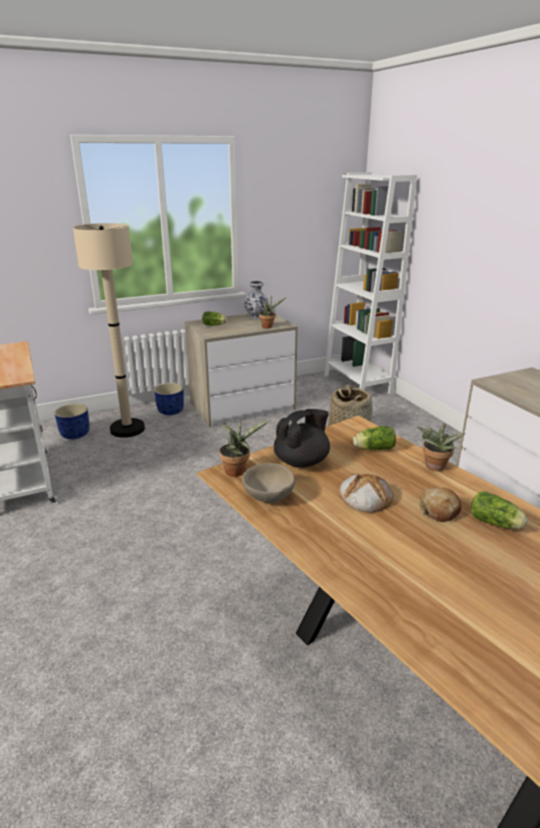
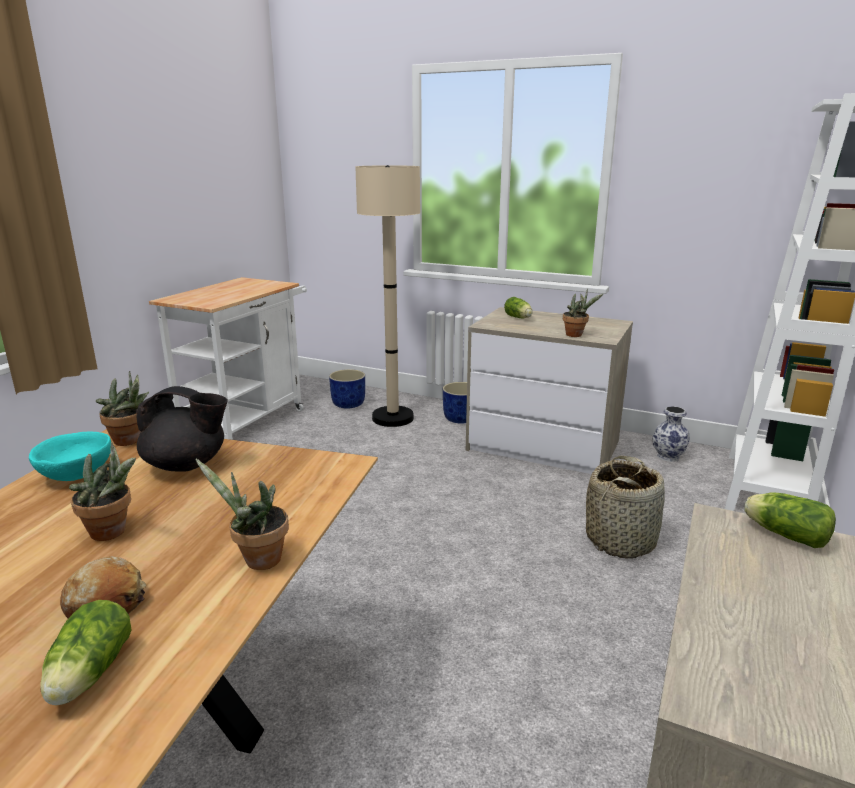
camera: 50 degrees right, 5 degrees down
beige bowl [242,463,295,503] -> turquoise bowl [29,432,111,481]
vase [244,281,269,319] -> vase moved to [652,406,690,462]
bread [339,473,393,513] -> potted plant [69,442,136,541]
lettuce [353,426,396,450] -> lettuce moved to [744,493,836,548]

